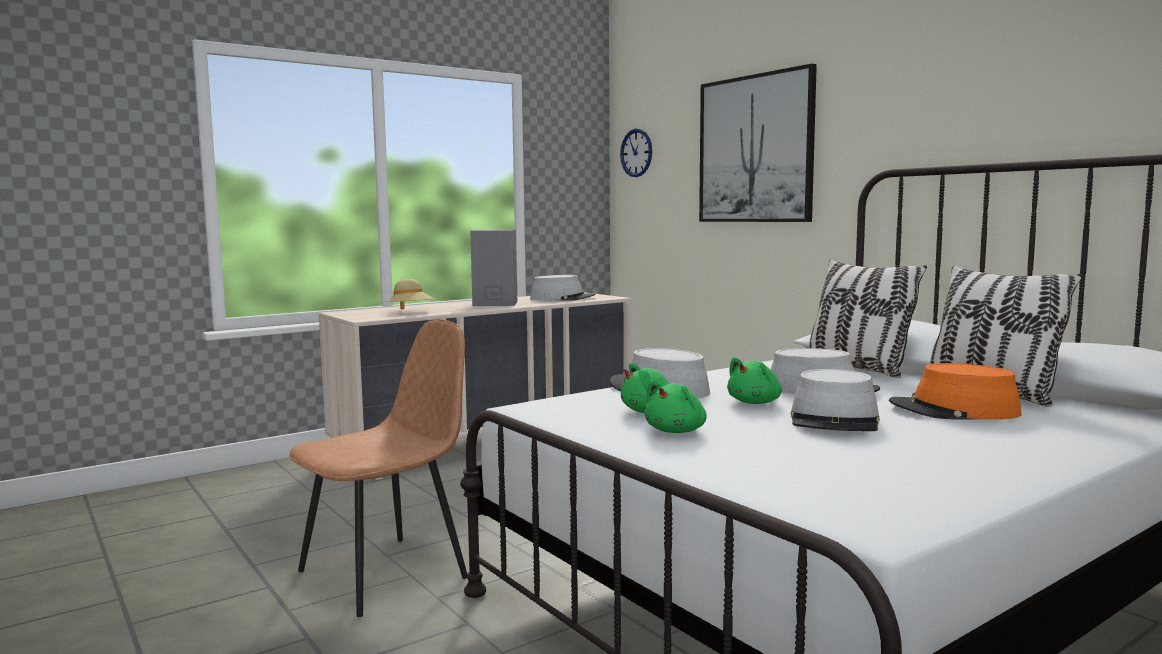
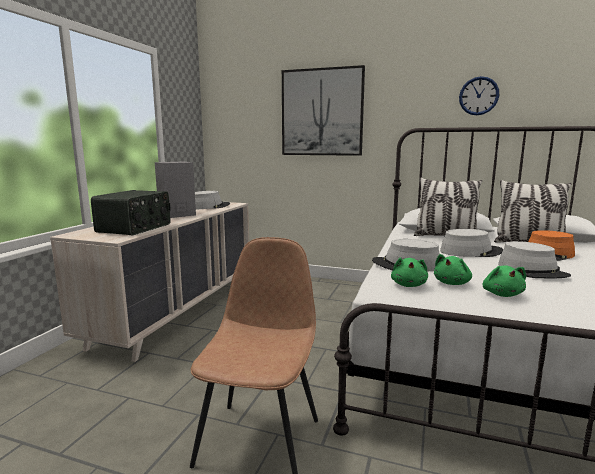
camera: 35 degrees left, 5 degrees up
beige hat [385,279,434,310] -> radio [91,190,171,235]
wall clock [620,129,652,177] -> wall clock moved to [459,76,499,115]
green plush toy [727,357,782,404] -> green plush toy moved to [391,257,428,287]

